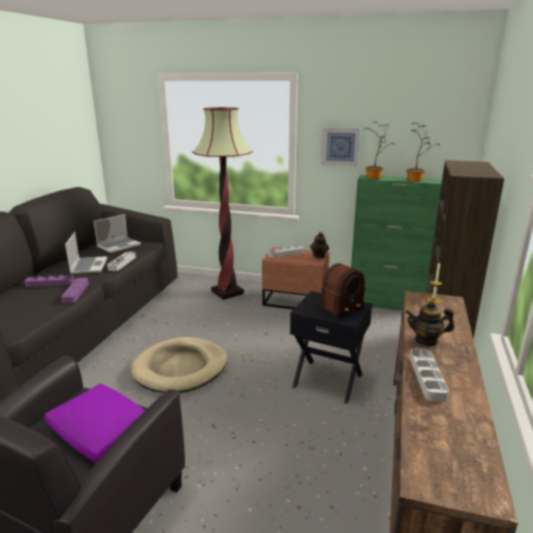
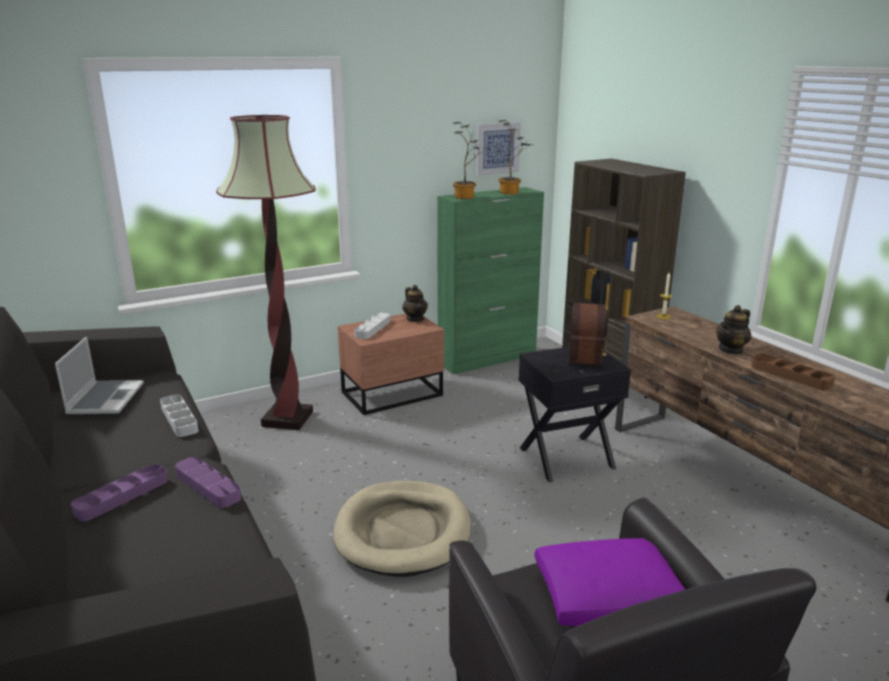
camera: 45 degrees left, 0 degrees up
laptop [65,232,107,274] -> none
picture [321,127,361,166] -> picture moved to [476,122,521,176]
grey tray [410,349,449,402] -> brown tray [751,353,835,391]

